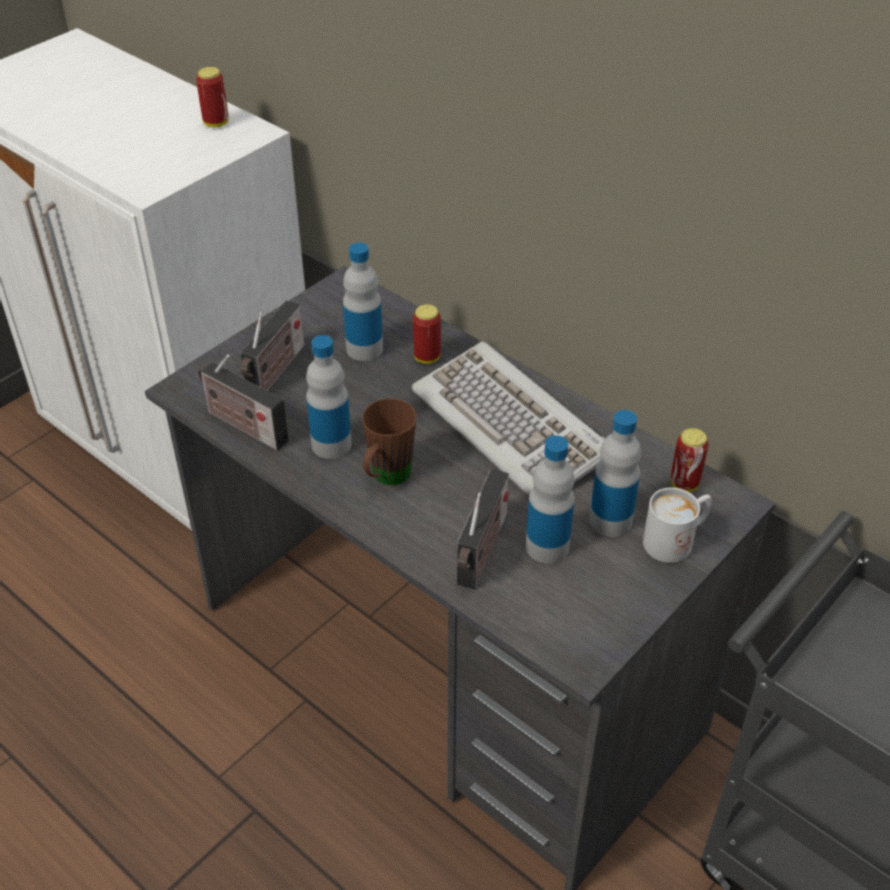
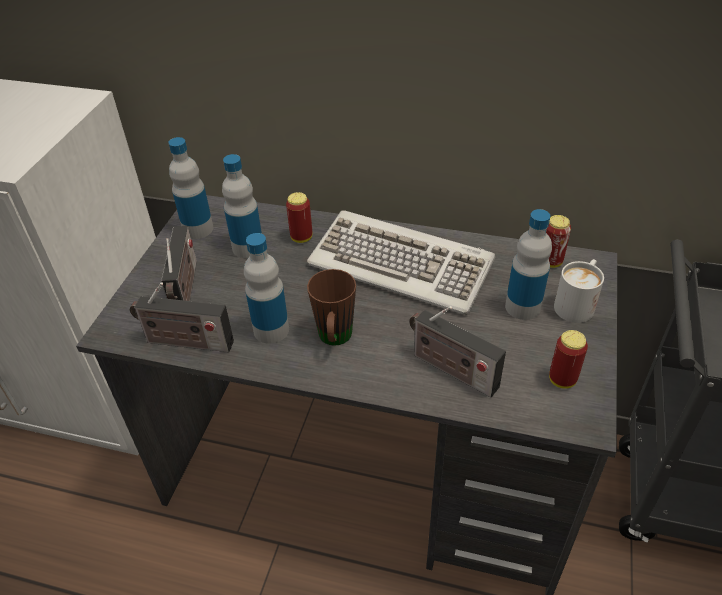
camera: 25 degrees left, 0 degrees up
can [196,67,229,127] -> can moved to [549,330,588,389]
radio [456,469,509,589] -> radio turned 135 degrees clockwise [409,306,506,397]
bottle [526,435,575,564] -> bottle moved to [168,137,213,239]

